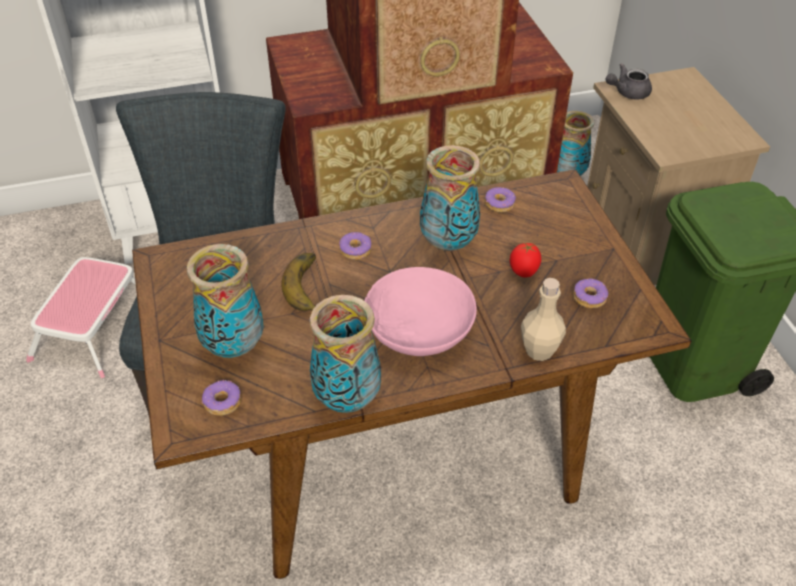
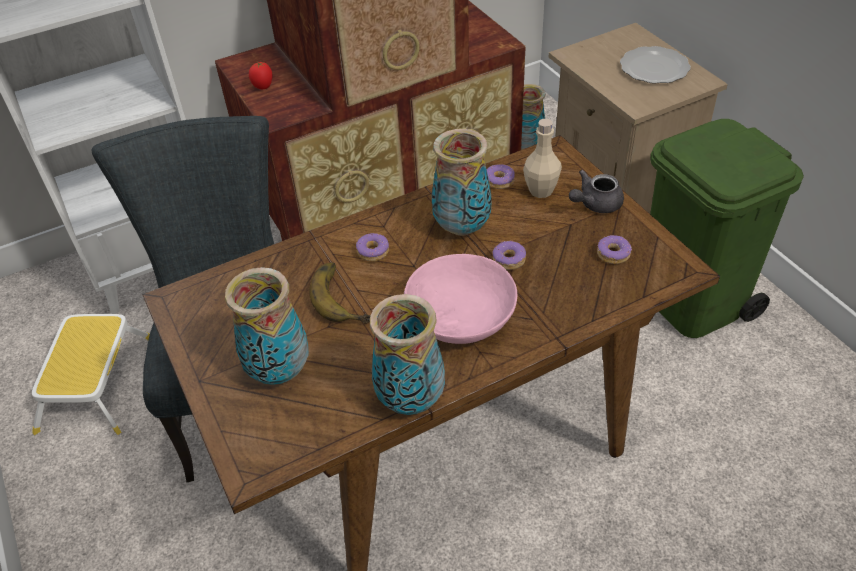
camera: 10 degrees left, 0 degrees up
pink step ladder [26,257,136,378] -> yellow step ladder [32,314,150,435]
donut [202,380,241,416] -> donut moved to [493,240,526,270]
tomato [510,243,541,278] -> tomato moved to [249,62,273,89]
beige bottle [521,278,566,361] -> beige bottle moved to [523,119,562,198]
grey teapot [605,63,652,99] -> grey teapot moved to [569,170,624,213]
none -> plate [620,46,691,84]

